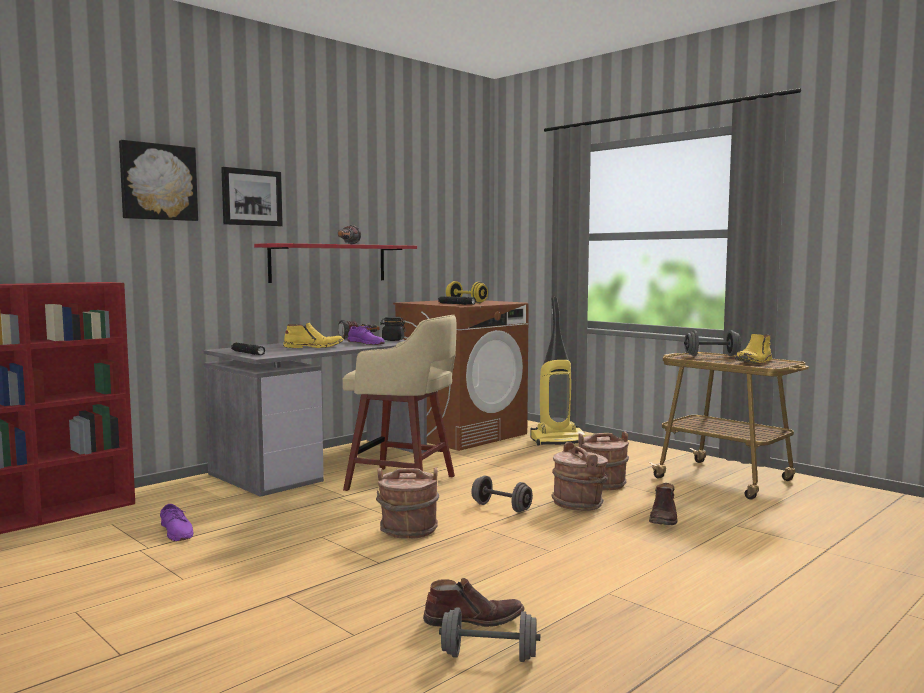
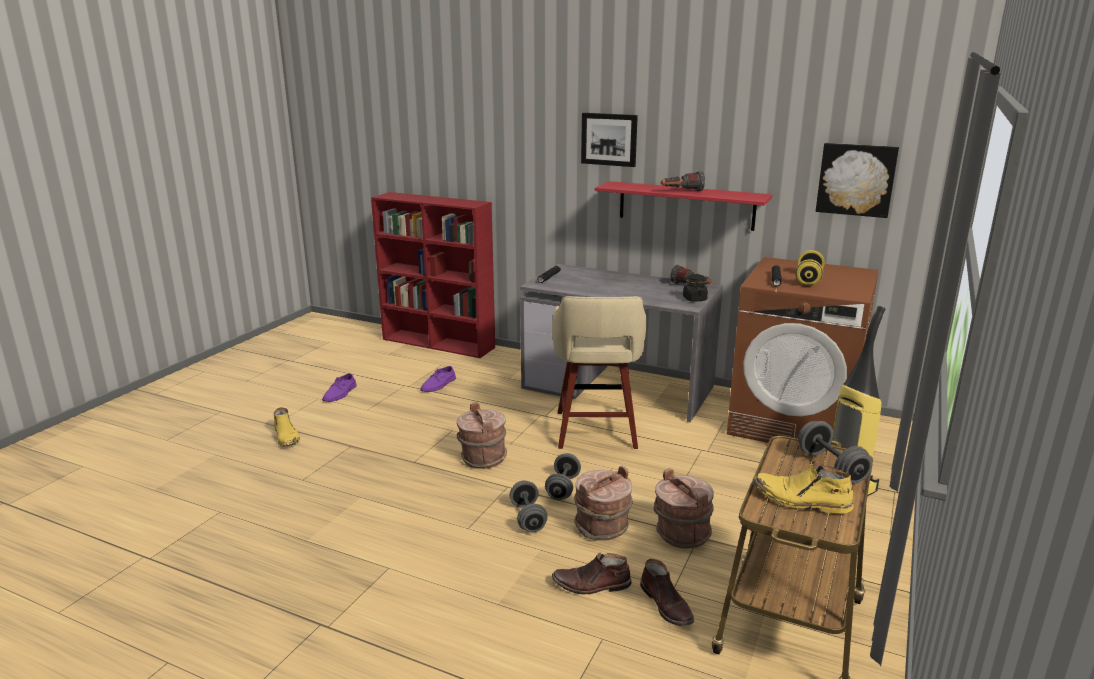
camera: 70 degrees right, 15 degrees up
picture [119,140,198,221] -> picture moved to [816,143,899,218]
yellow boot [283,323,344,348] -> yellow boot moved to [274,407,300,446]
purple shoe [348,326,385,345] -> purple shoe moved to [322,373,357,402]
brown boot [423,578,524,627] -> brown boot moved to [640,559,694,626]
grey dumbbell [439,607,540,662] -> grey dumbbell moved to [510,480,548,532]

